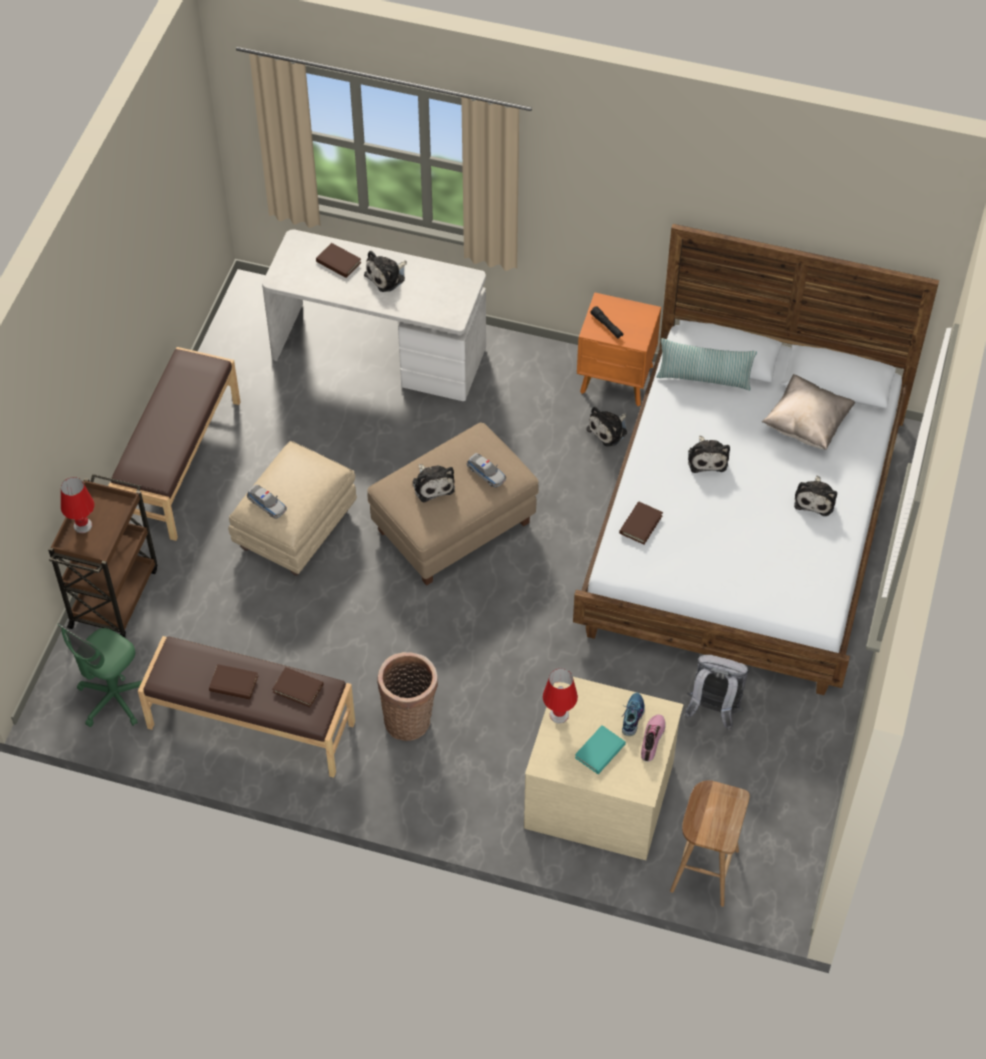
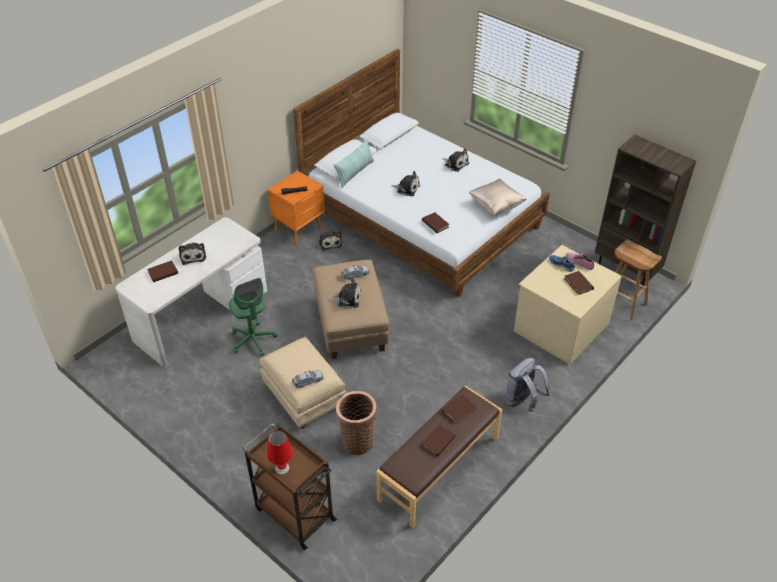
camera: 65 degrees left, 10 degrees down
green office chair [58,623,142,727] -> green office chair moved to [229,278,277,356]
brown bench [108,347,240,541] -> none
basket [377,652,438,741] -> basket moved to [336,391,377,455]
red table lamp [543,669,578,723] -> none
turquoise book [575,725,626,774] -> brown book [564,271,594,295]
grey backpack [684,655,748,731] -> grey backpack moved to [505,358,550,412]
beige pillow [762,374,855,450] -> beige pillow moved to [469,179,527,215]
none -> brown bookcase [595,135,696,286]

